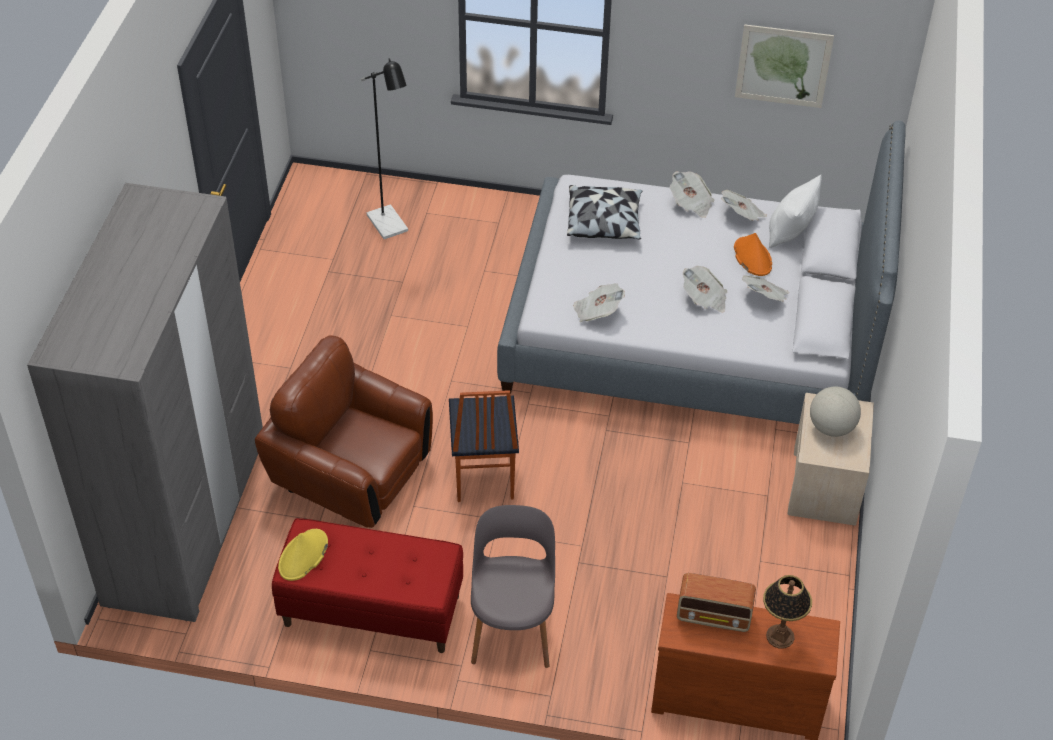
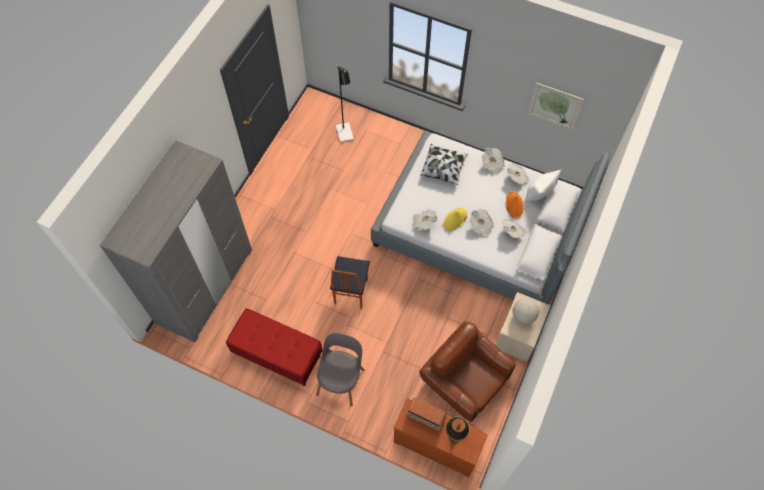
camera: 15 degrees right, 15 degrees up
brown armchair [255,336,433,528] -> brown armchair moved to [419,321,516,422]
yellow hat [278,529,328,581] -> yellow hat moved to [443,208,468,231]

